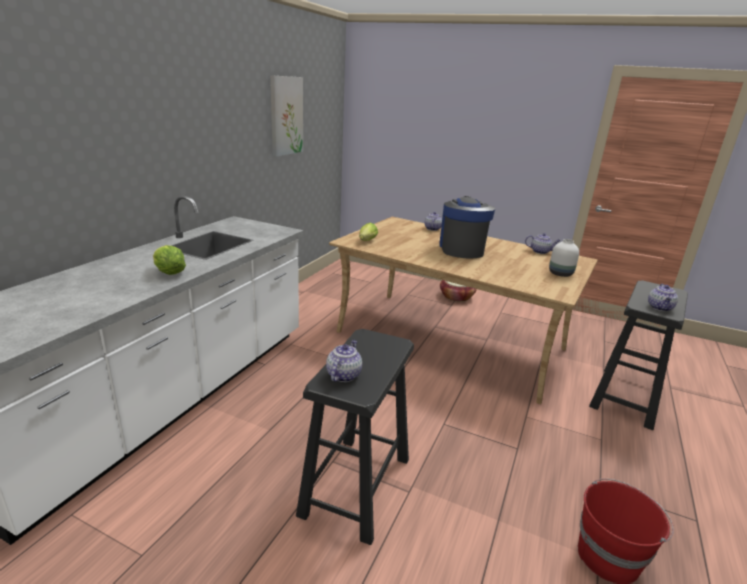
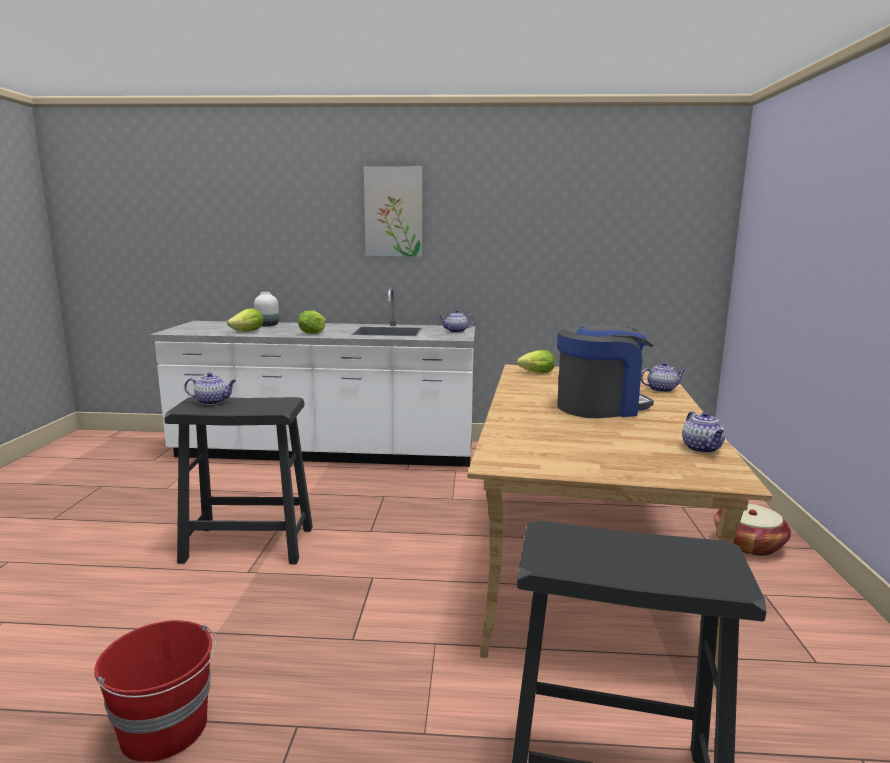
camera: 70 degrees right, 10 degrees down
picture [270,75,303,157] -> picture moved to [364,166,423,257]
white vase [549,239,579,277] -> white vase moved to [254,292,279,326]
teapot [648,284,678,311] -> teapot moved to [439,310,475,333]
none -> lettuce [227,308,264,332]

